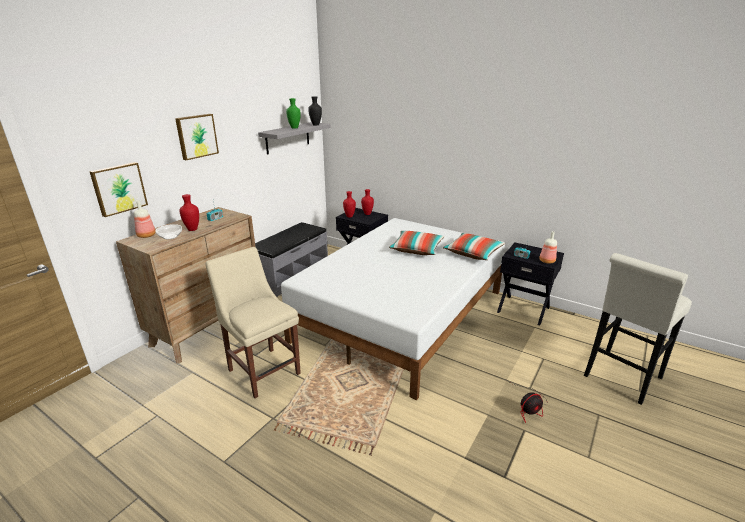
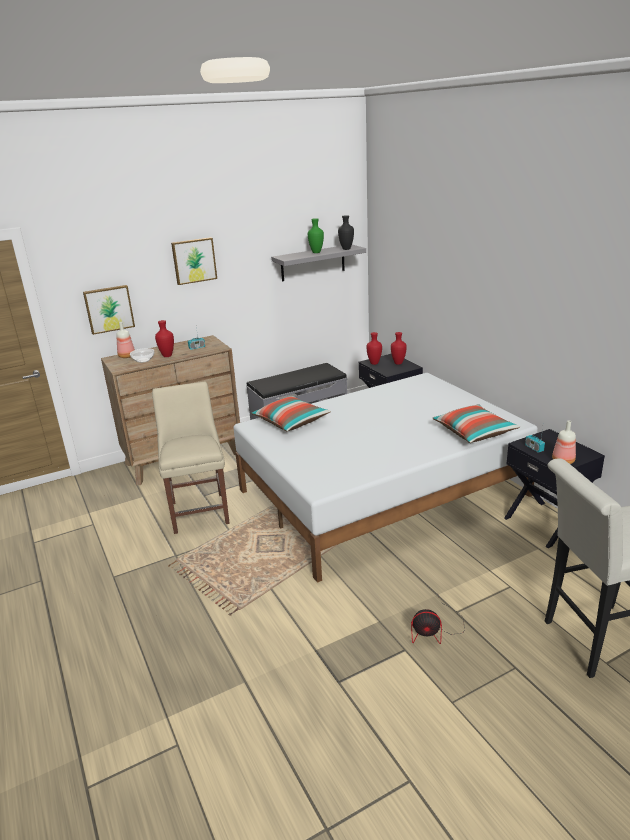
camera: 30 degrees right, 0 degrees up
pillow [389,231,444,255] -> pillow moved to [251,396,331,432]

